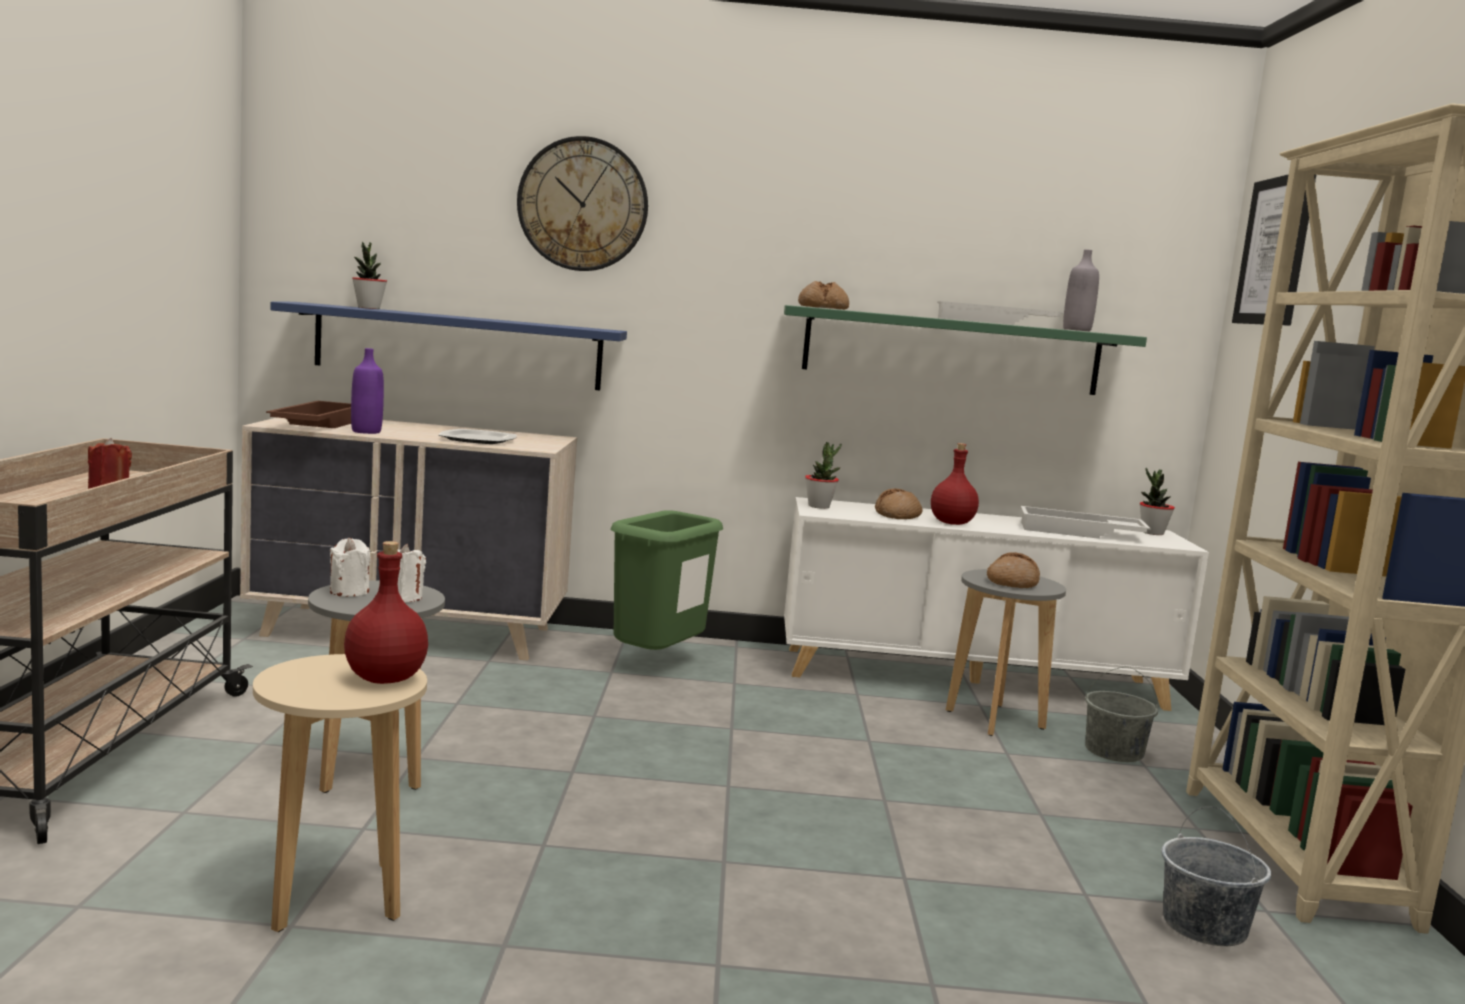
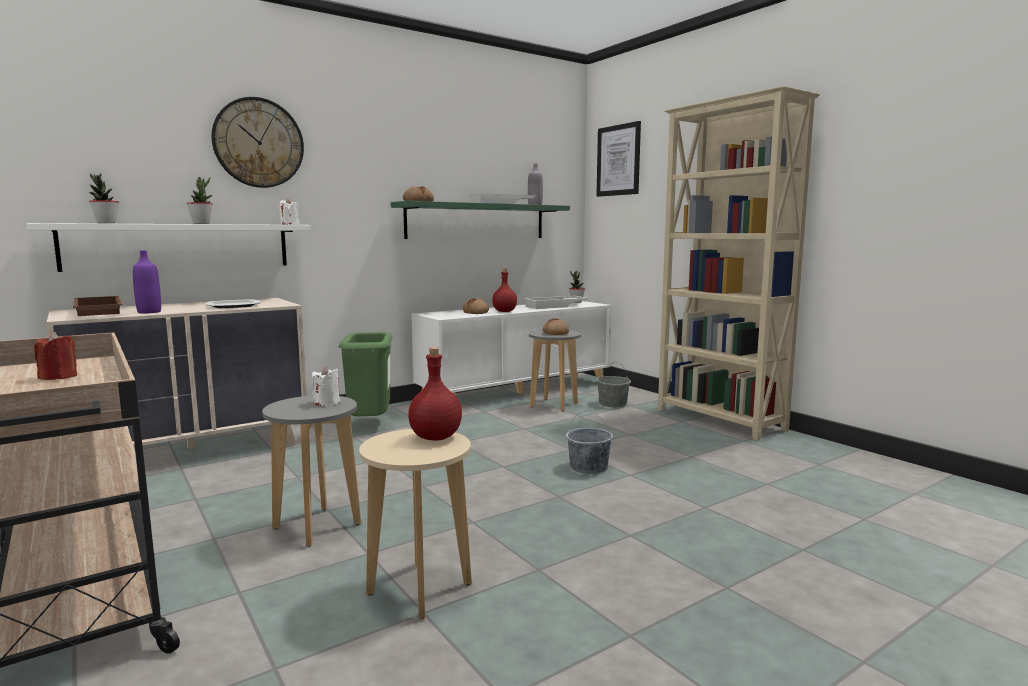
camera: 35 degrees left, 0 degrees up
blue shelf [270,302,627,390] -> white shelf [27,223,310,272]
white candle [330,538,370,597] -> white candle moved to [279,198,300,224]
potted plant [805,442,842,509] -> potted plant moved to [187,177,213,224]
grey bucket [1161,807,1271,946] -> grey bucket moved to [566,411,613,474]

